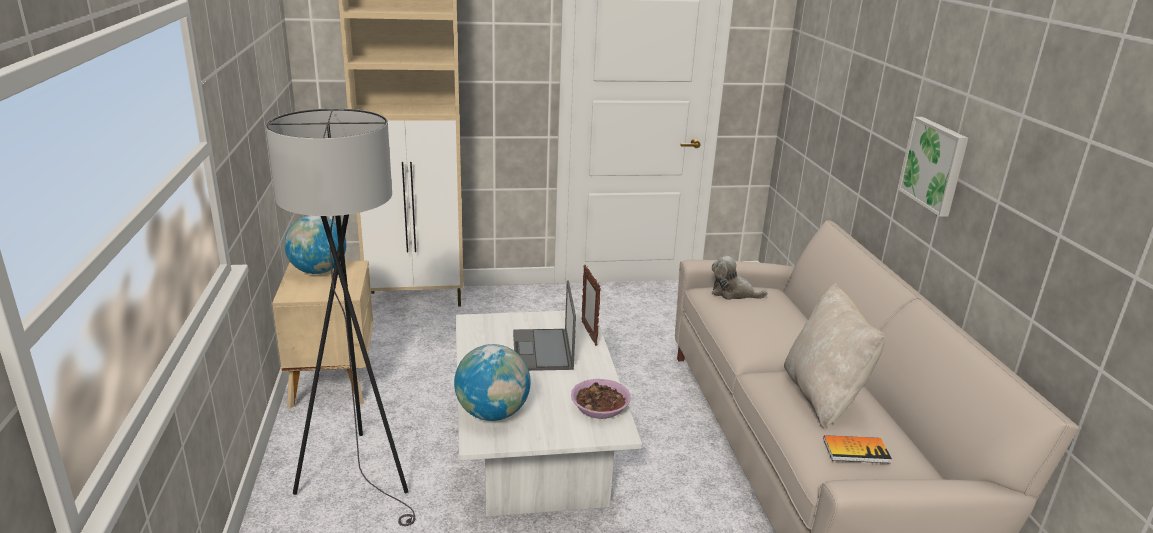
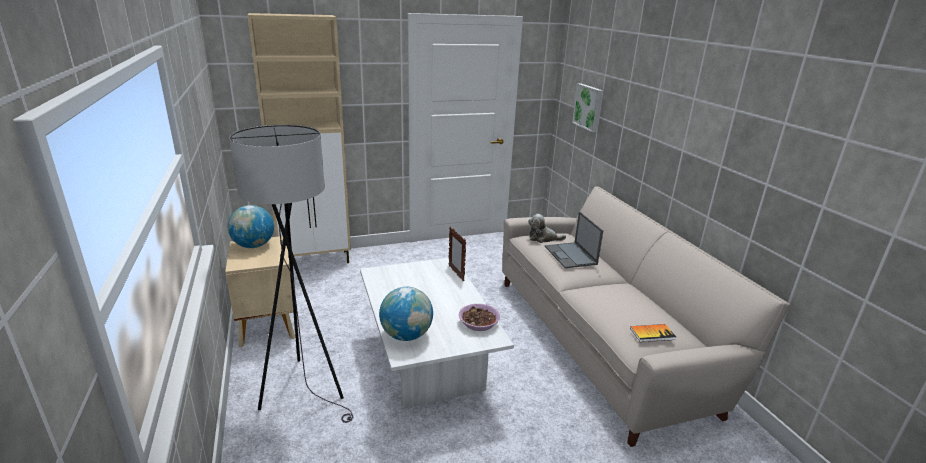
camera: 10 degrees left, 0 degrees up
laptop [513,281,576,371] -> laptop moved to [545,212,603,268]
beige pillow [784,283,886,429] -> none
picture [898,117,968,217] -> picture moved to [572,84,603,132]

